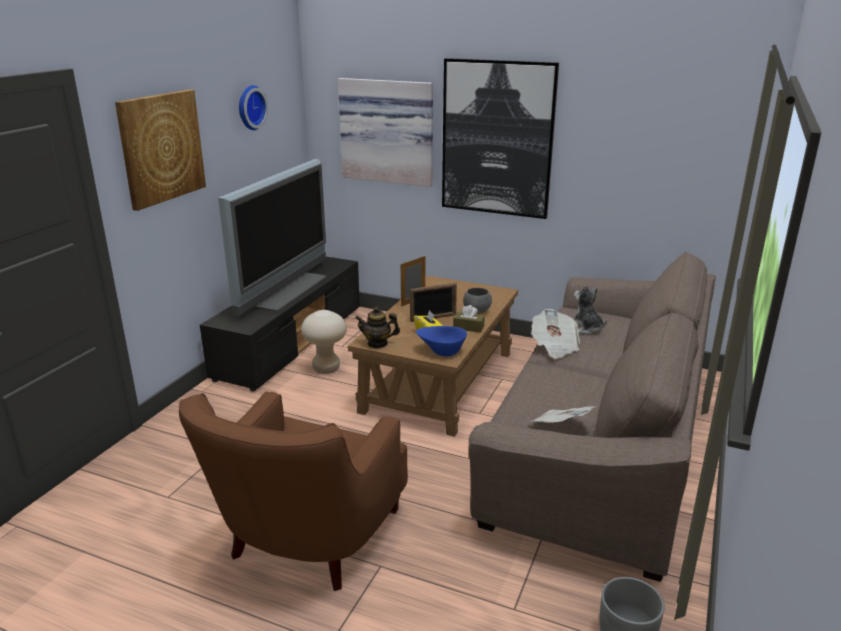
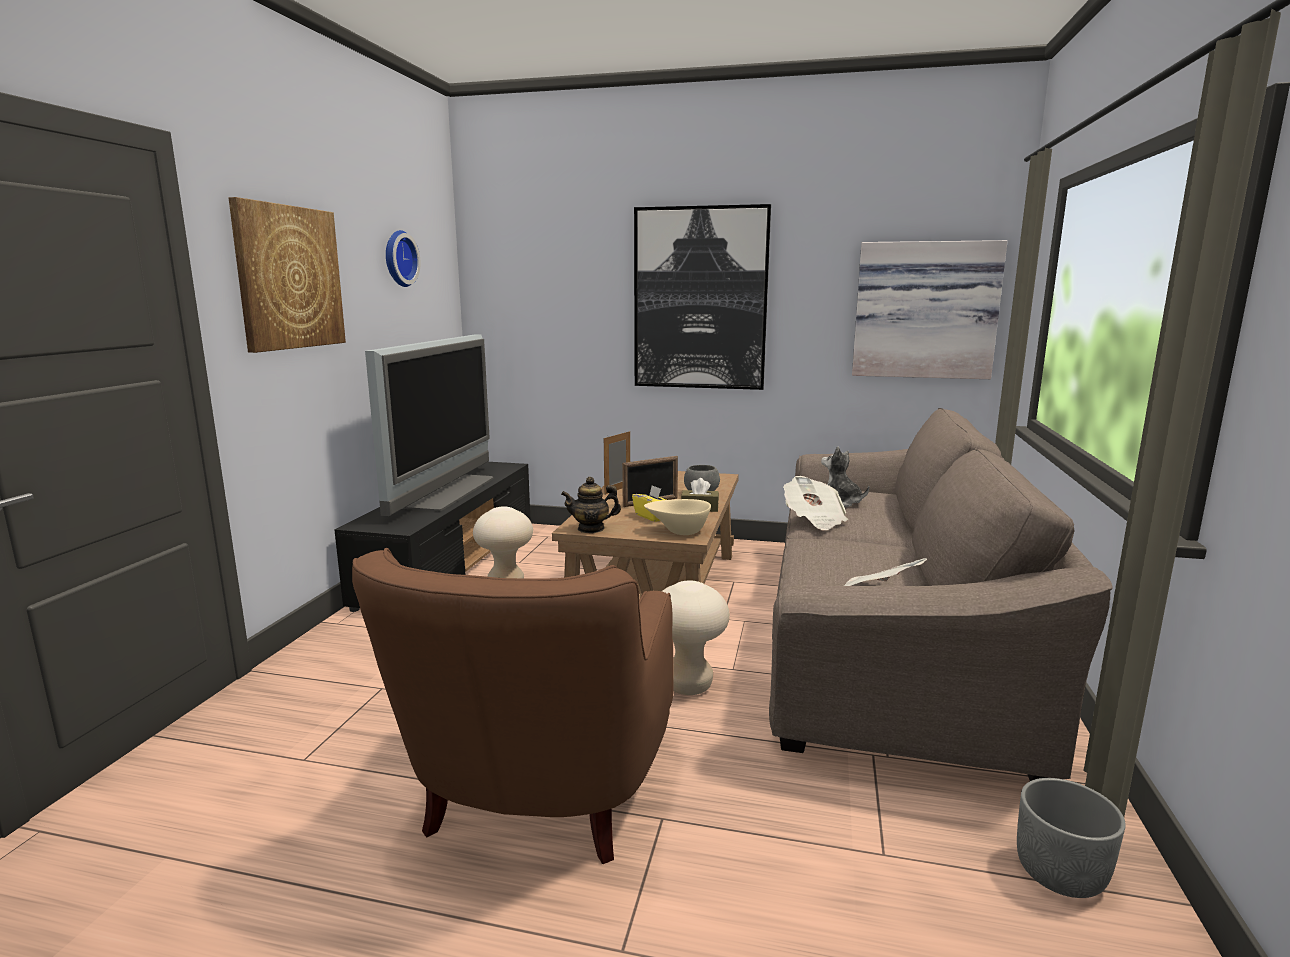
camera: 10 degrees left, 10 degrees down
picture [338,78,433,187] -> picture moved to [852,240,1007,379]
blue bowl [416,326,467,357] -> beige bowl [644,499,711,535]
none -> beige stool [662,580,730,695]

